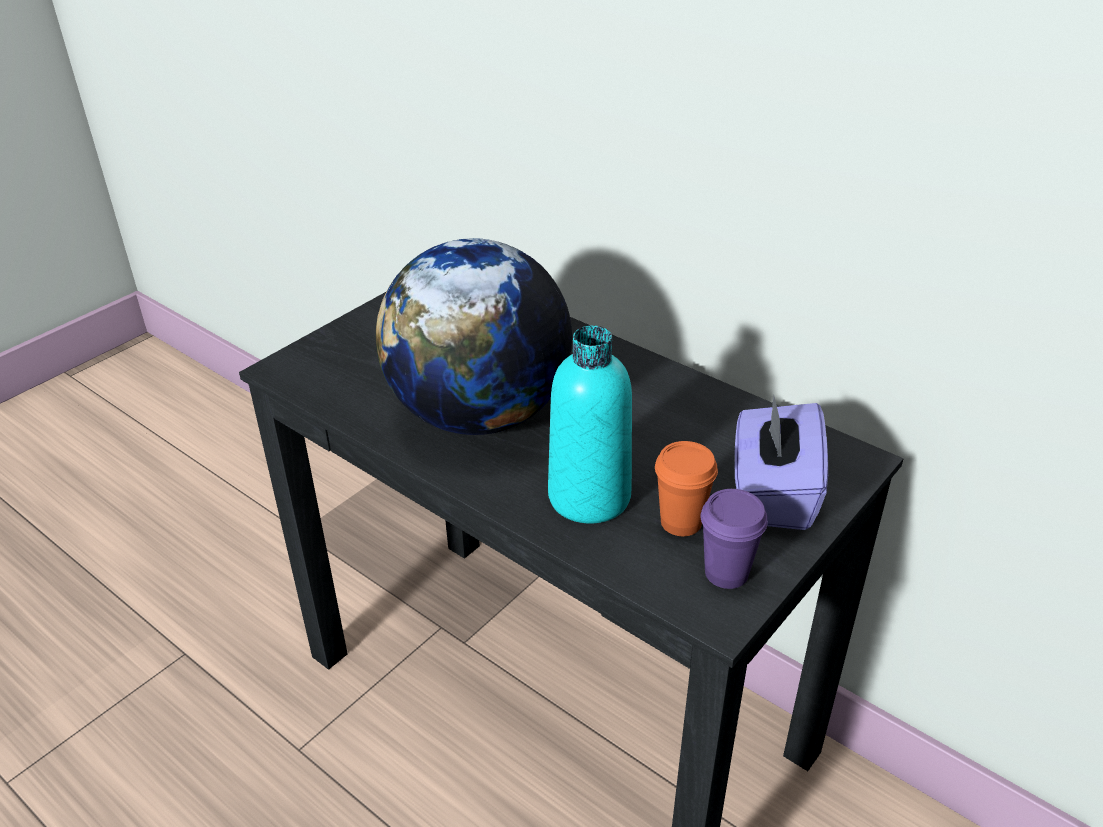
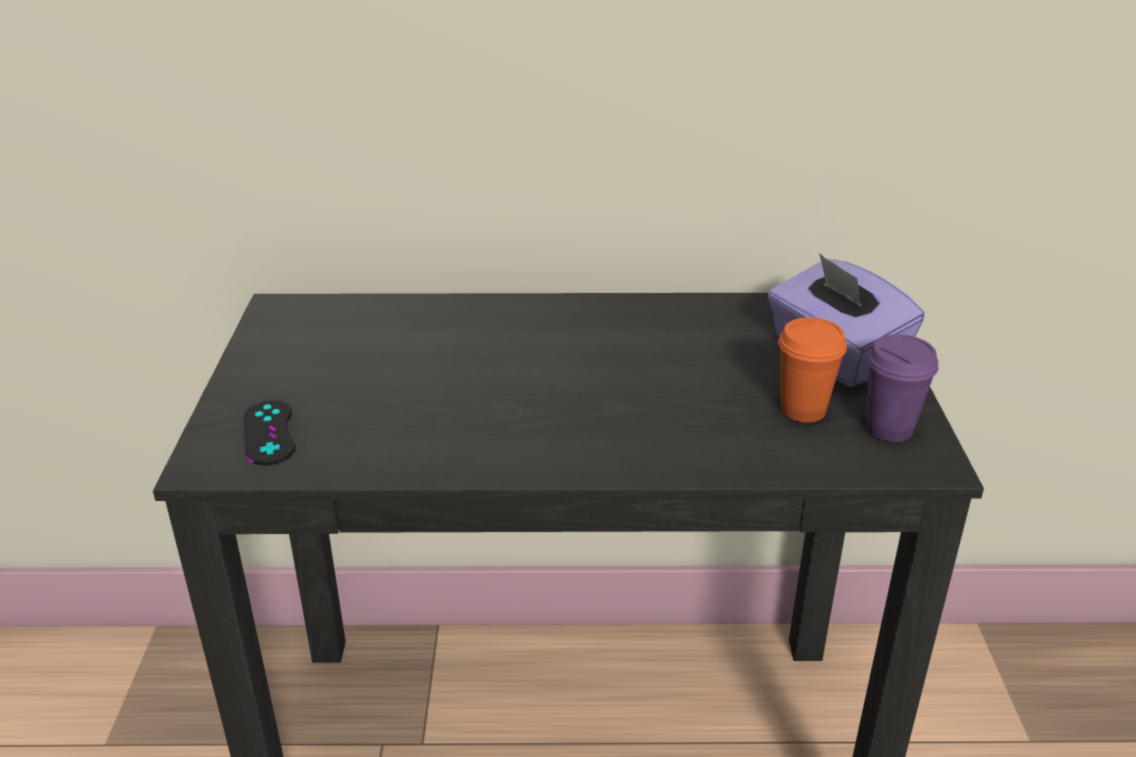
camera: 40 degrees left, 5 degrees down
globe [376,238,572,435] -> none
turquoise bottle [548,325,632,524] -> none
none -> black game controller [244,400,295,465]

